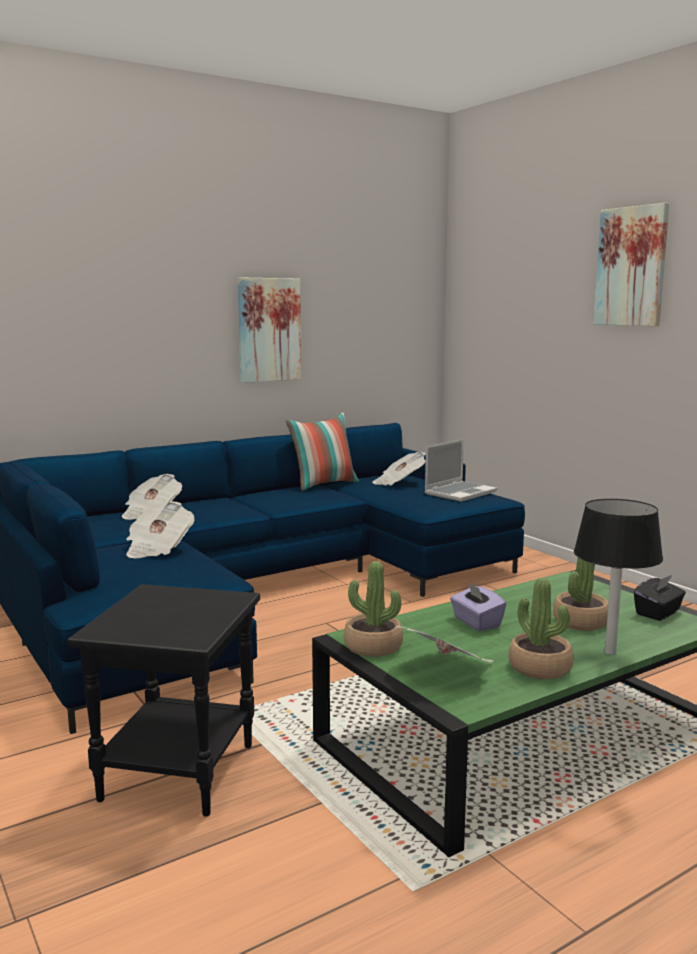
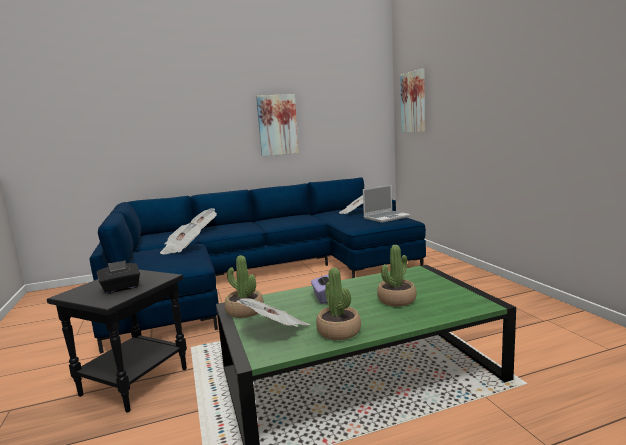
camera: 15 degrees right, 0 degrees up
pillow [286,413,359,491] -> none
black table lamp [574,499,663,655] -> none
picture [594,203,669,326] -> picture moved to [400,69,425,133]
black tissue box [634,574,686,621] -> black tissue box moved to [97,260,140,294]

